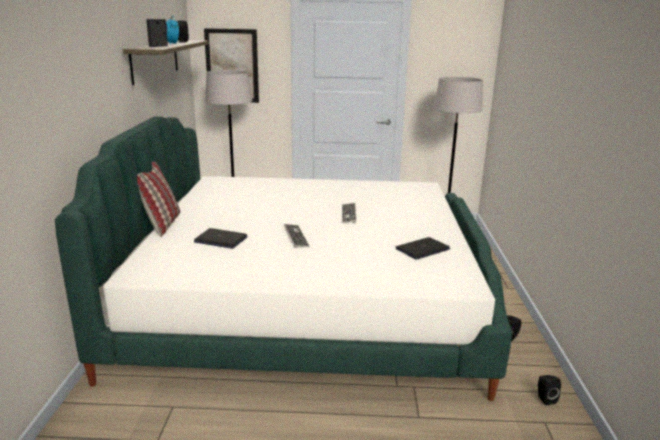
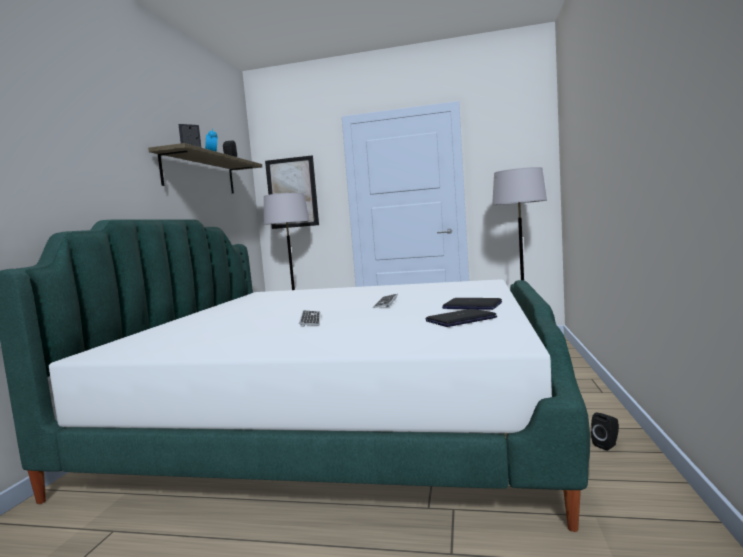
camera: 10 degrees right, 15 degrees down
pillow [137,161,180,237] -> none
laptop [194,228,248,249] -> laptop moved to [442,298,502,310]
black speaker [538,375,561,405] -> none

